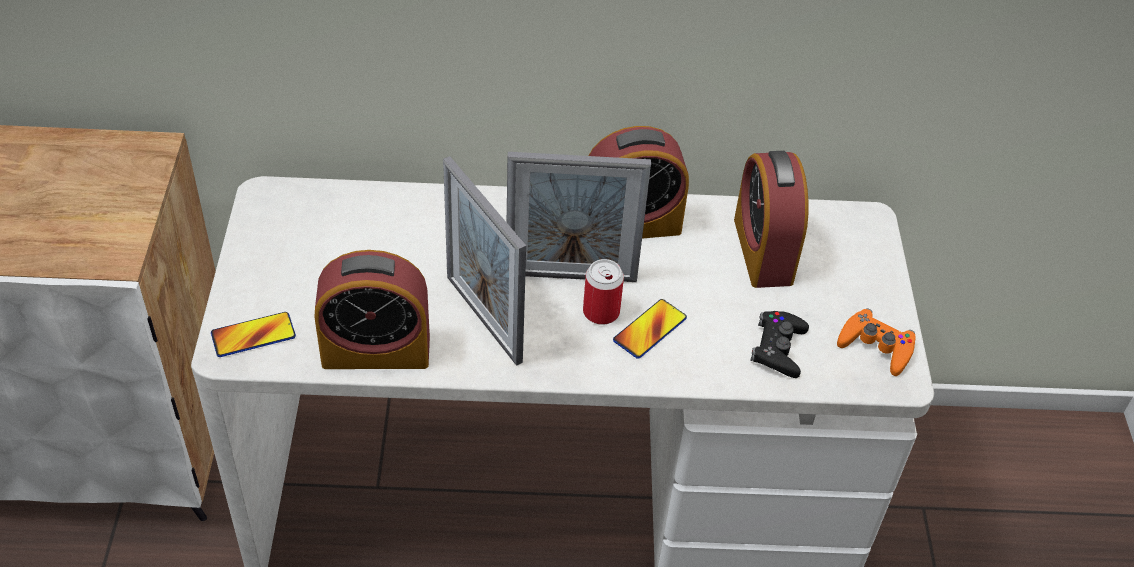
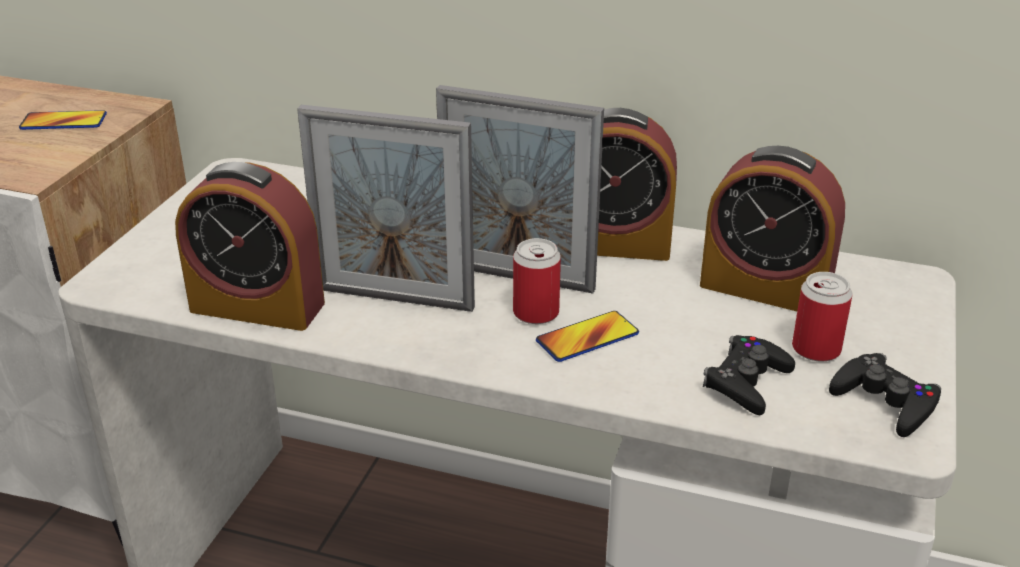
camera: 20 degrees right, 15 degrees down
phone [211,312,296,357] -> phone moved to [19,110,107,130]
picture frame [443,156,526,366] -> picture frame turned 60 degrees counterclockwise [297,105,475,312]
alarm clock [734,151,808,288] -> alarm clock turned 75 degrees counterclockwise [700,146,845,311]
orange game controller [837,308,916,376] -> black game controller [829,353,941,437]
none -> can [792,272,853,362]

